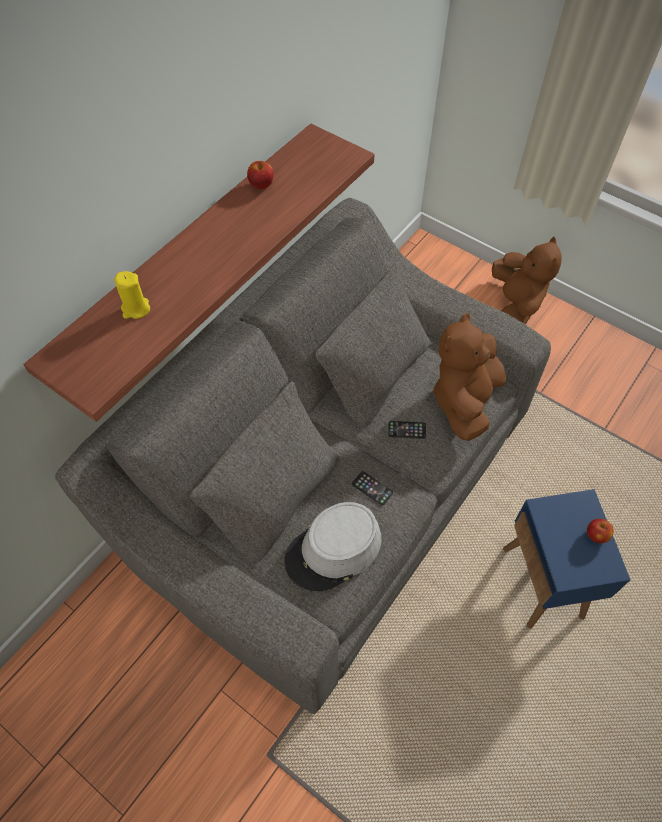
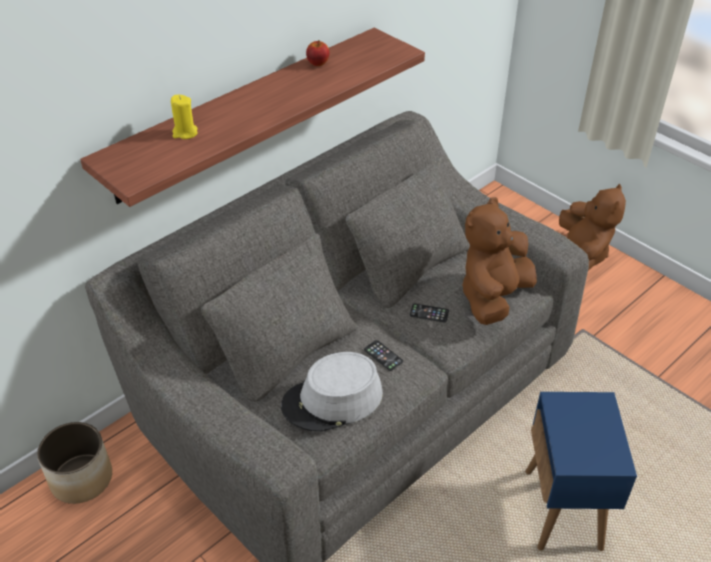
camera: 10 degrees right, 15 degrees down
apple [587,519,614,543] -> none
none -> planter [37,422,112,504]

